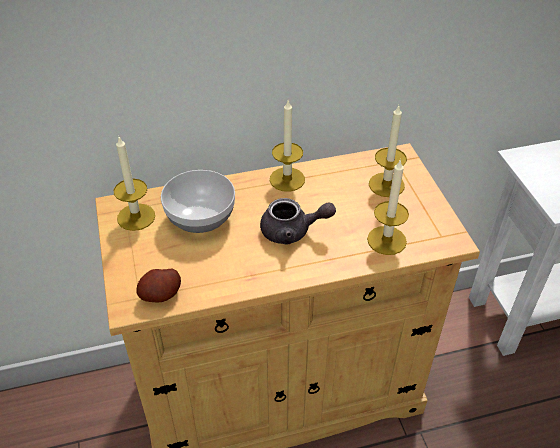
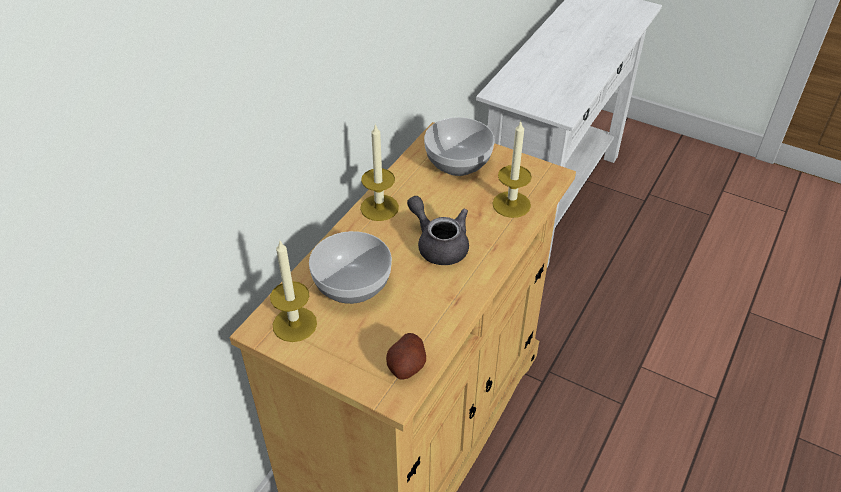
camera: 45 degrees left, 0 degrees up
grey teapot [260,198,336,244] -> grey teapot turned 90 degrees counterclockwise [407,196,469,265]
candle [369,105,407,197] -> bowl [424,117,495,176]

